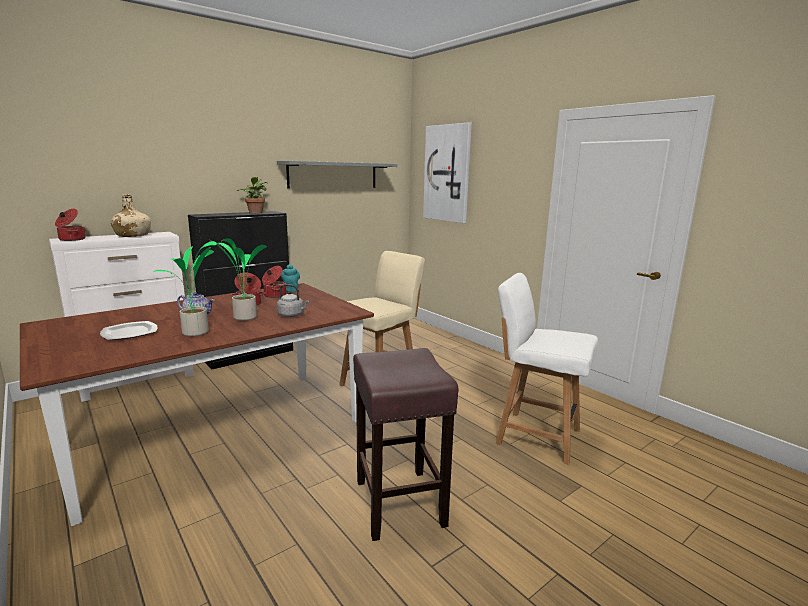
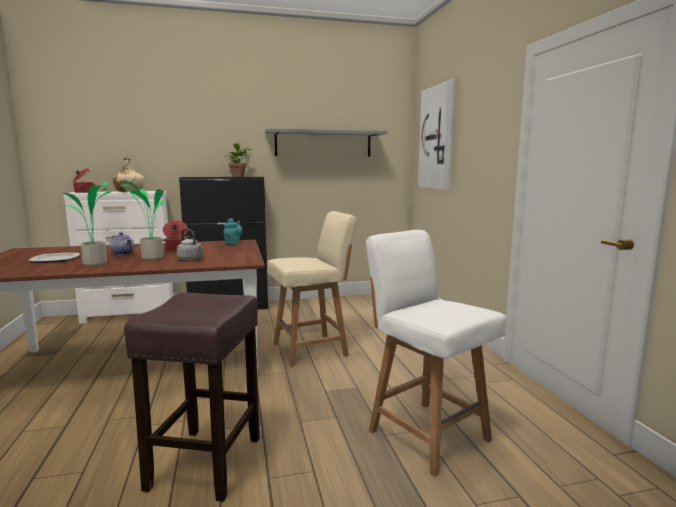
camera: 25 degrees right, 5 degrees down
cooking pot [262,266,287,298] -> none

